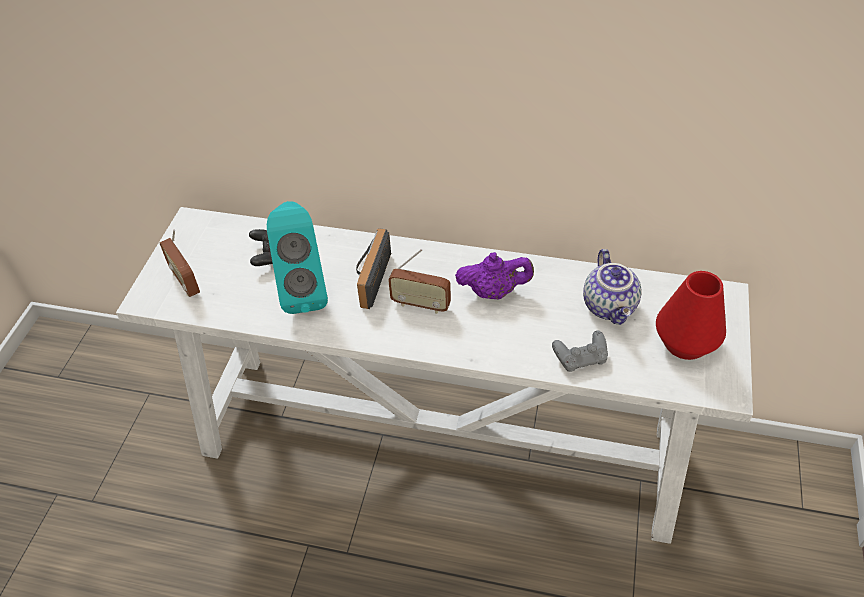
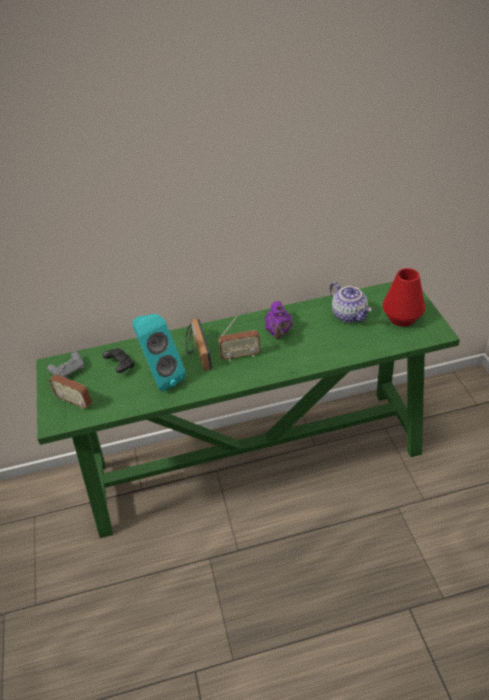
camera: 25 degrees left, 5 degrees down
white console table [116,207,753,544] -> green console table [36,282,460,538]
purple teapot [455,252,534,299] -> purple teapot turned 120 degrees clockwise [265,301,292,339]
grey game controller [552,331,608,372] -> grey game controller moved to [47,351,84,378]

